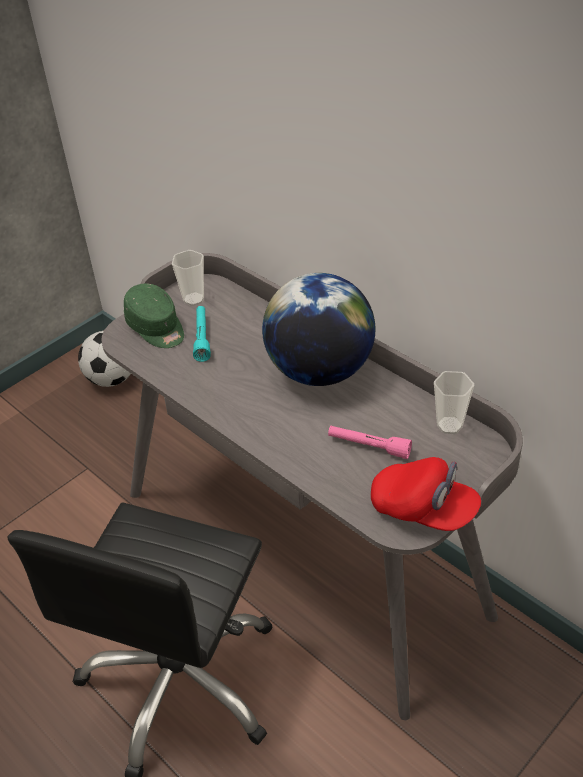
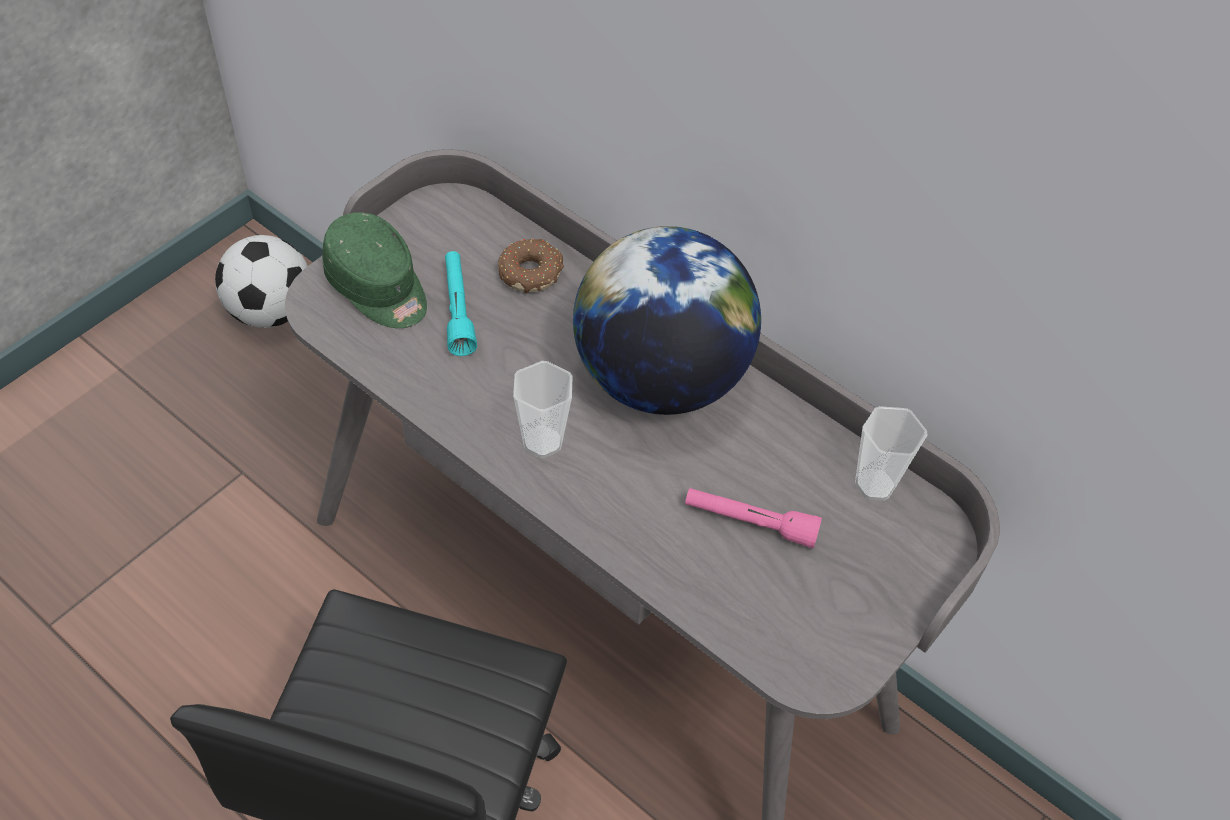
camera: 10 degrees left, 10 degrees up
cup [172,250,204,306] -> cup moved to [513,361,573,458]
red cap [371,457,481,531] -> none
none -> donut [498,239,564,294]

